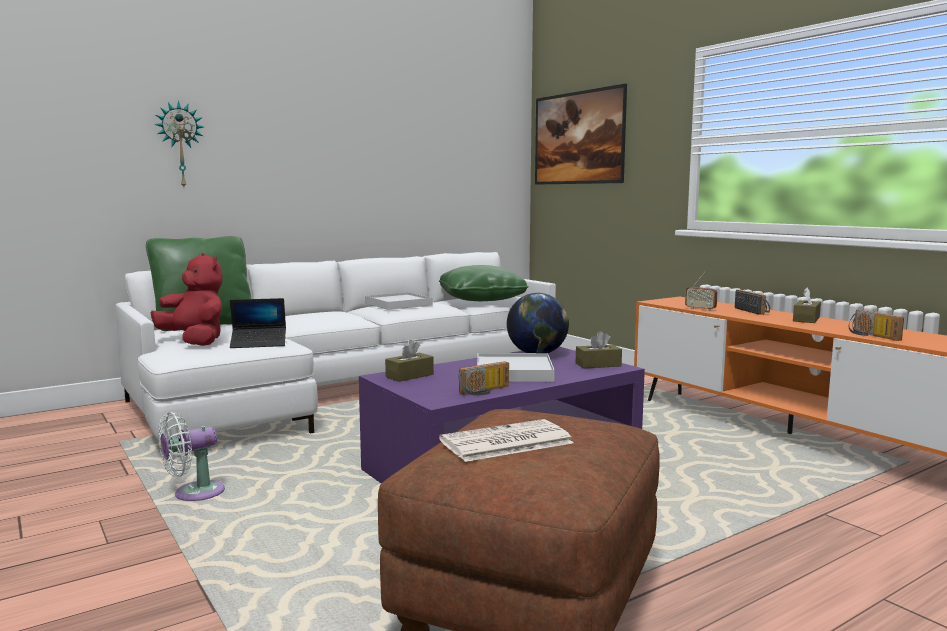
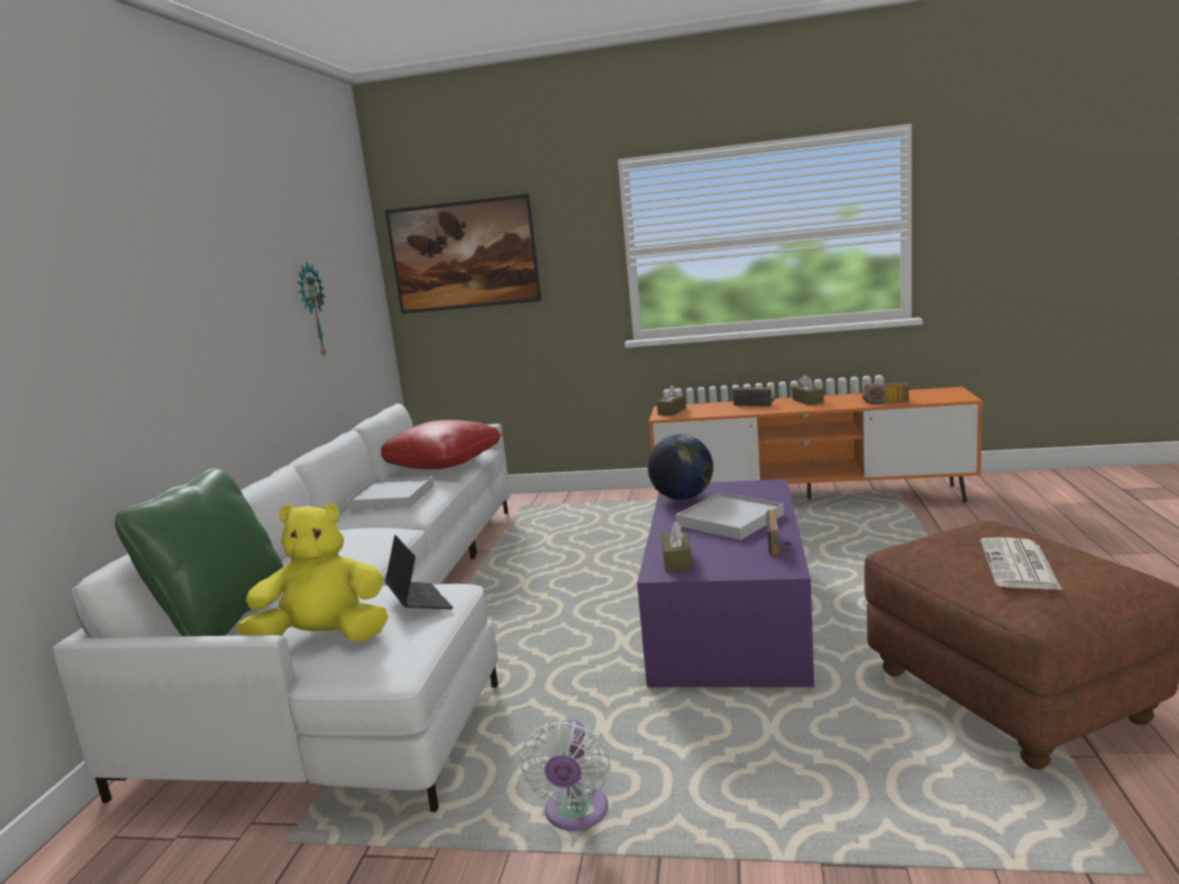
camera: 45 degrees left, 5 degrees up
red plush toy [151,253,223,346] -> yellow plush toy [236,502,388,642]
wall clock [154,101,204,187] -> wall clock moved to [297,263,327,358]
laptop [230,298,286,348] -> laptop turned 60 degrees counterclockwise [385,535,453,609]
green pillow [439,265,529,301] -> red pillow [381,420,502,469]
brown tissue box [576,331,622,369] -> brown tissue box moved to [657,385,686,416]
radio [685,272,718,311] -> none

